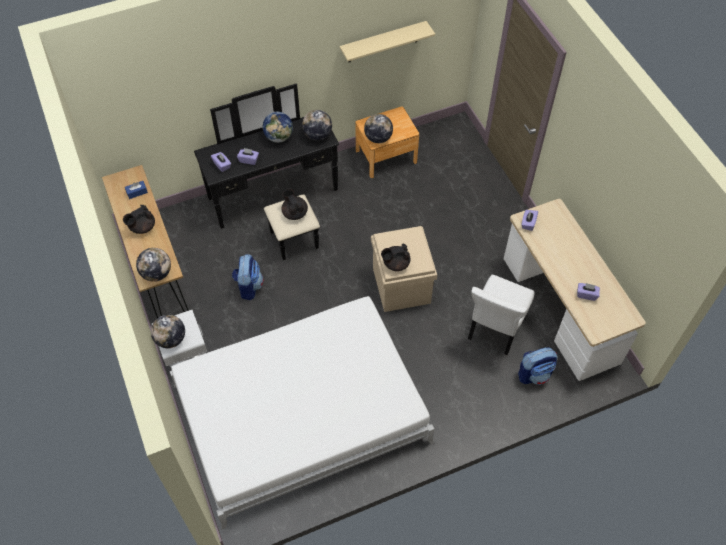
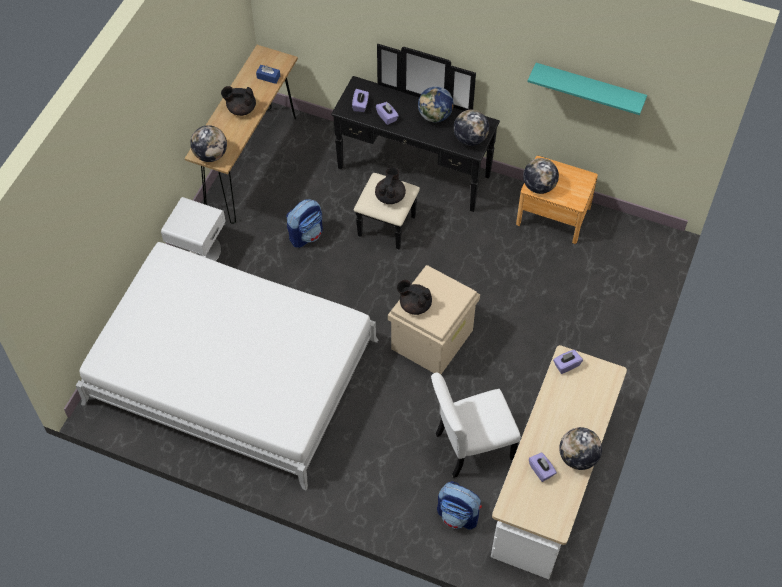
camera: 45 degrees right, 0 degrees up
globe [151,315,185,348] -> globe moved to [559,427,602,470]
beige shelf [340,21,435,62] -> turquoise shelf [528,63,647,115]

